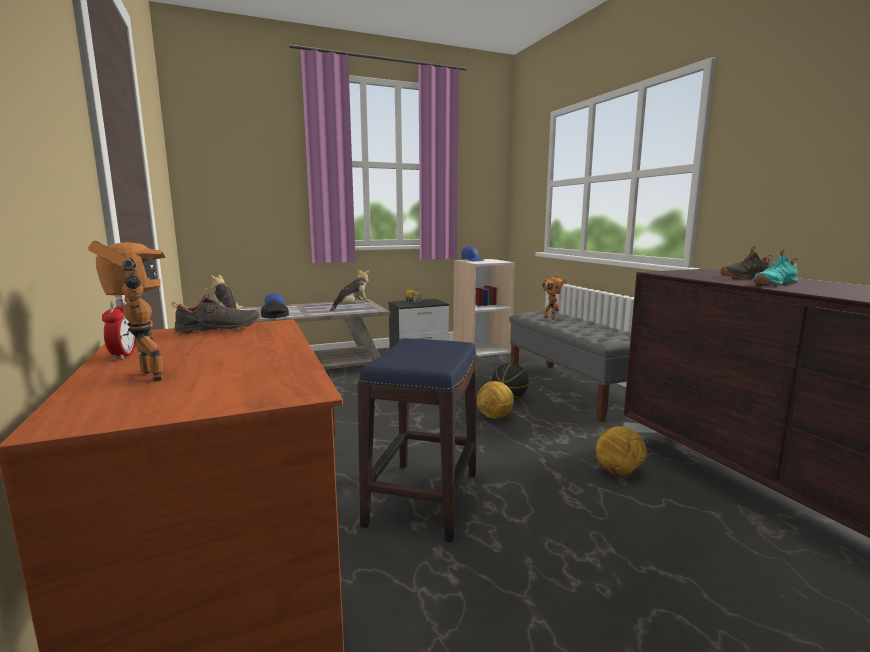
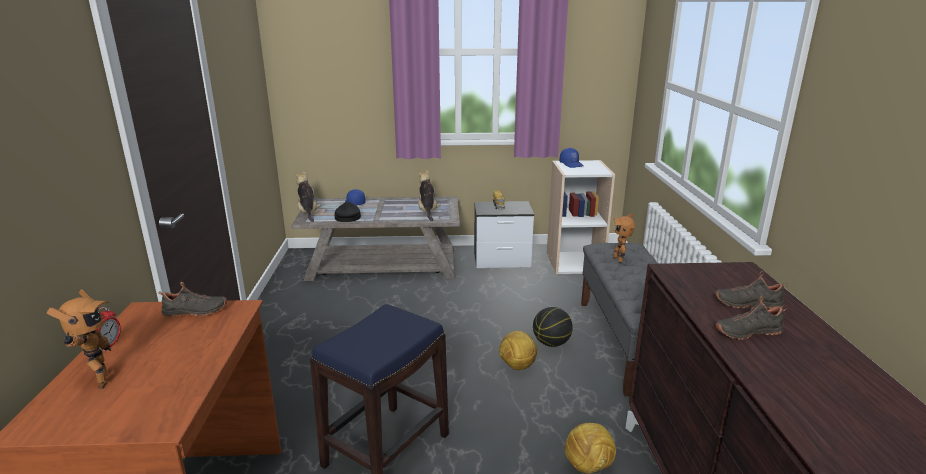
camera: 20 degrees right, 10 degrees up
plush toy [330,269,371,311] -> plush toy turned 75 degrees counterclockwise [418,170,441,221]
turquoise shoe [754,249,798,286] -> black shoe [715,296,787,339]

